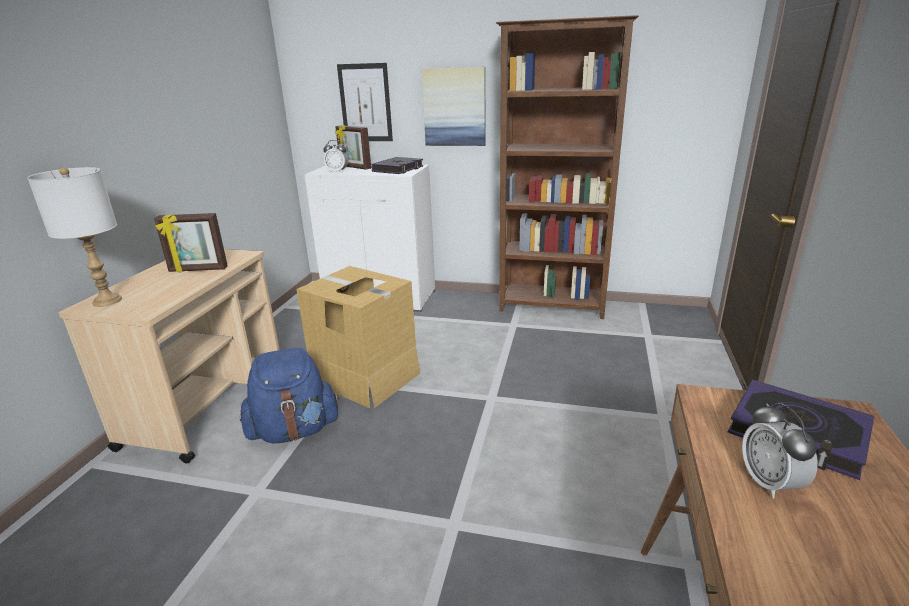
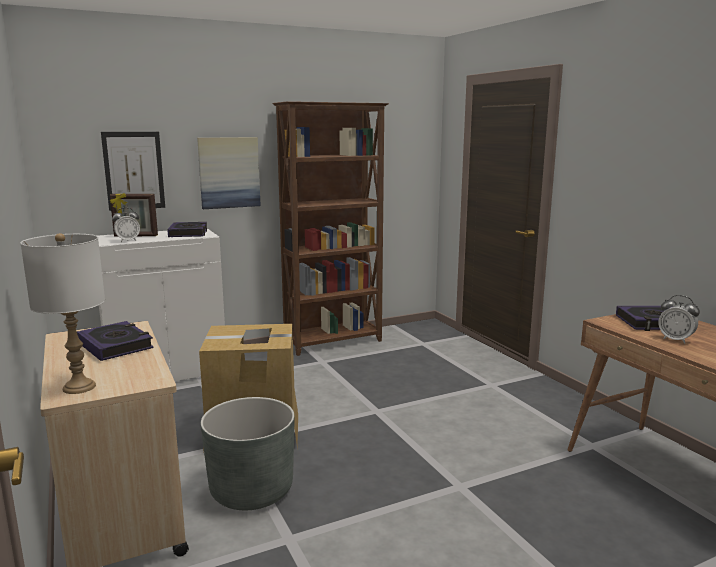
camera: 40 degrees left, 10 degrees down
picture frame [154,213,228,272] -> book [77,321,154,361]
blue backpack [240,348,340,443] -> grey planter [201,397,295,510]

